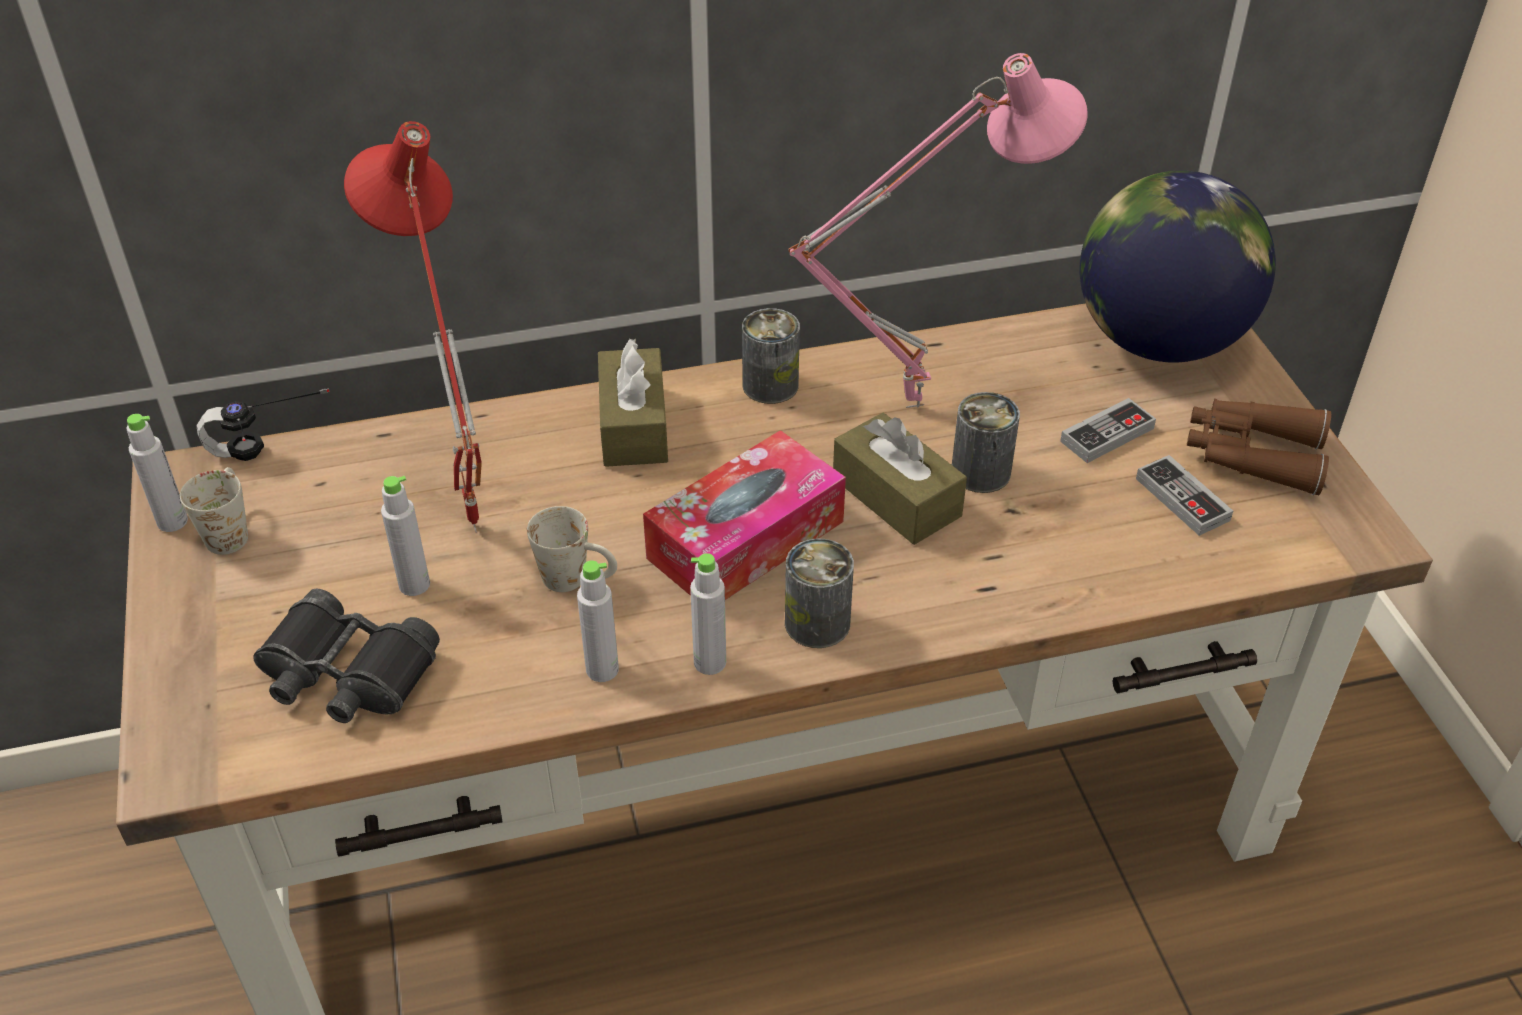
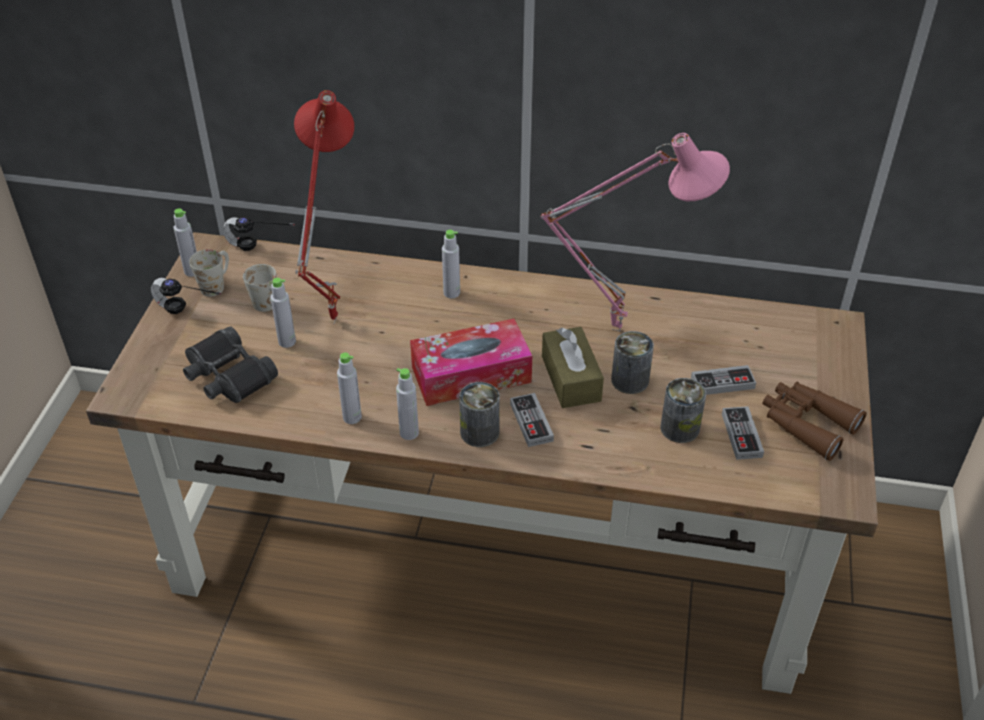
camera: 25 degrees right, 0 degrees up
white mug [527,506,617,592] -> white mug moved to [243,264,277,312]
brown tissue box [598,339,668,467] -> grey bottle [442,230,460,298]
can [742,308,800,404] -> can moved to [660,378,706,443]
globe [1080,170,1276,362] -> none
none -> headphones [150,278,221,314]
none -> game controller [510,393,554,447]

